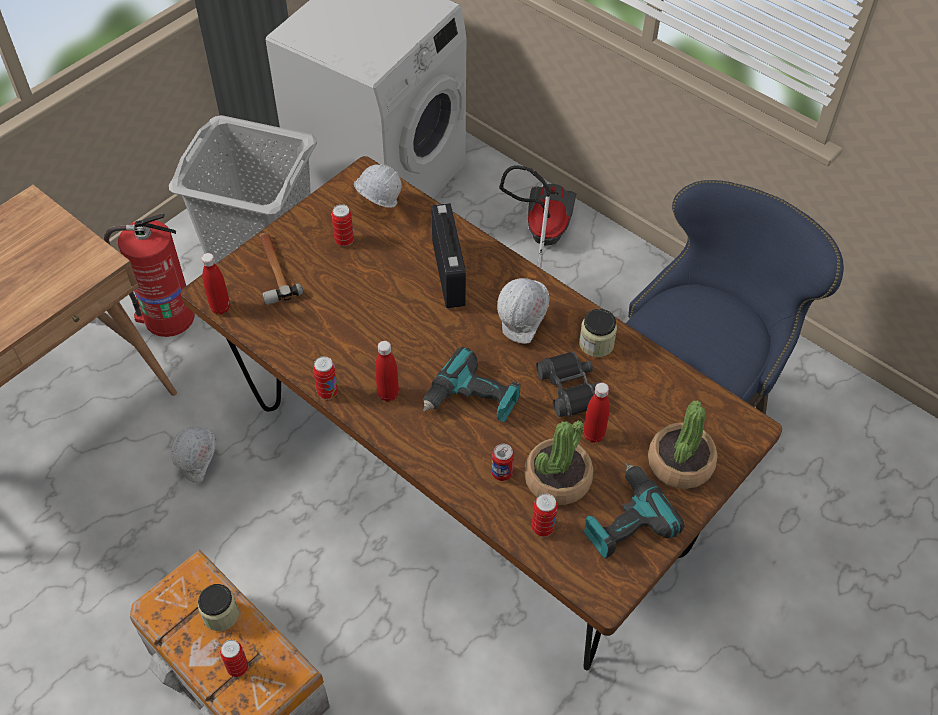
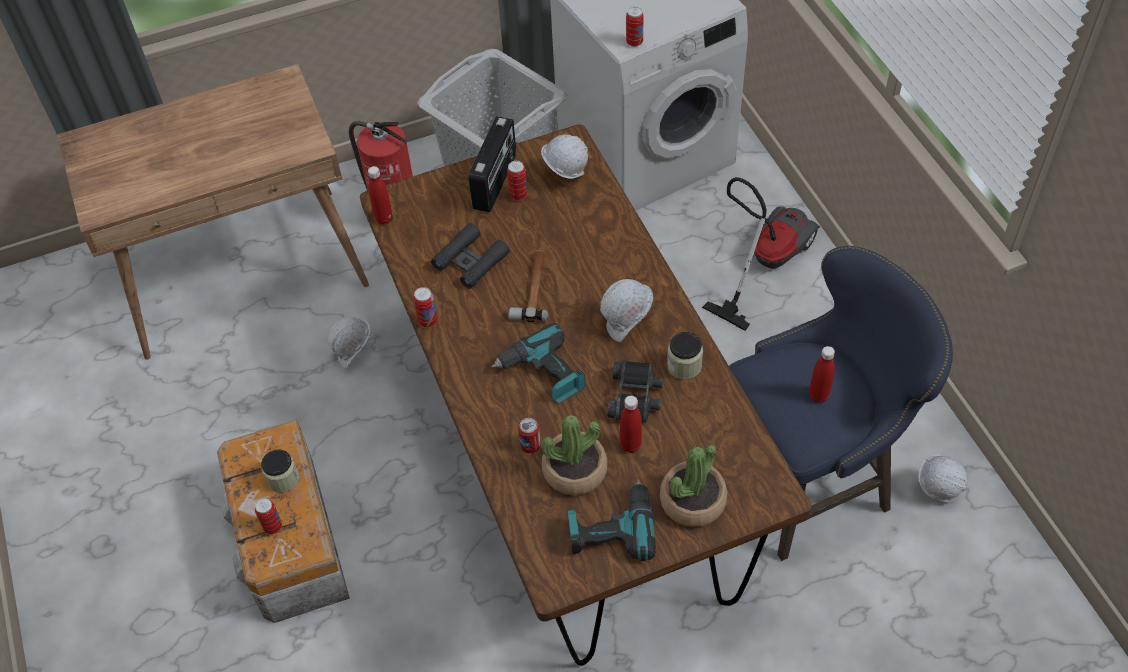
camera: 30 degrees right, 0 degrees up
hammer [260,233,303,305] -> hammer moved to [508,250,549,322]
red bottle [375,341,399,402] -> red bottle moved to [809,346,835,403]
radio [431,203,466,308] -> radio moved to [469,116,516,212]
can [532,493,558,537] -> can moved to [626,7,644,47]
none -> black binoculars [431,223,510,289]
none -> white hard hat [918,454,968,503]

